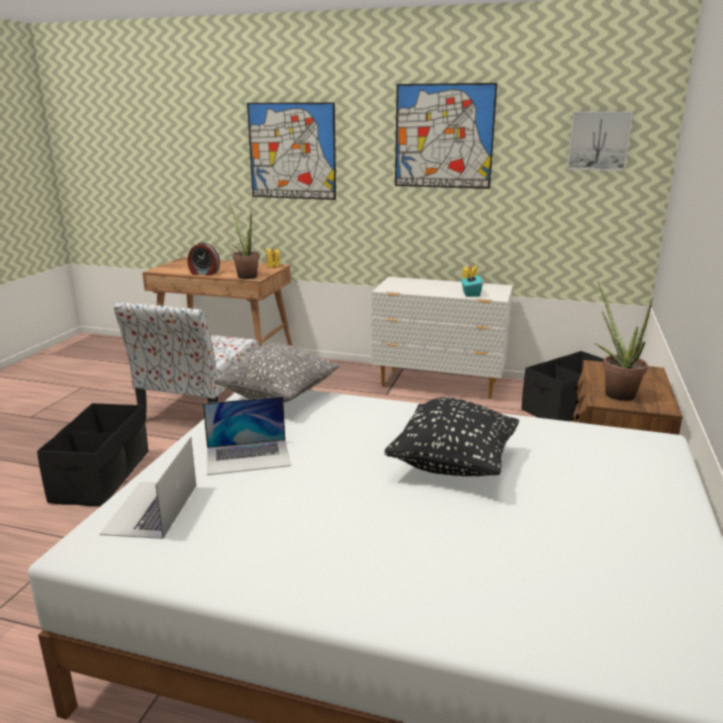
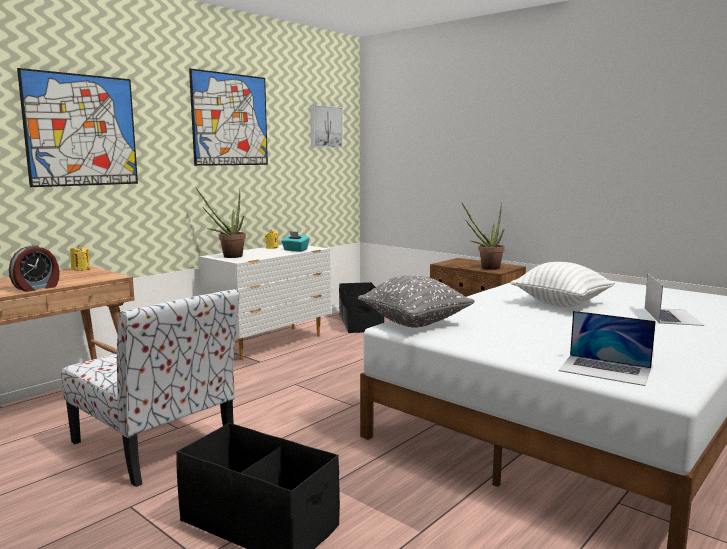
camera: 65 degrees left, 10 degrees down
laptop [203,396,291,475] -> laptop moved to [645,274,704,326]
potted plant [228,202,260,279] -> potted plant moved to [196,188,246,258]
black pillow [384,398,519,476] -> white pillow [510,262,615,307]

